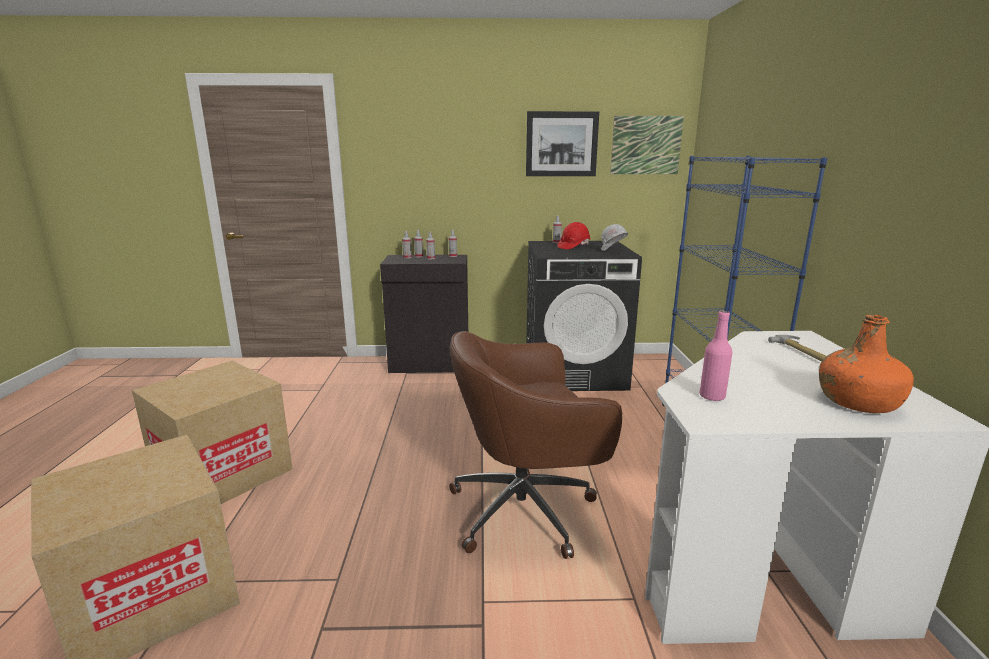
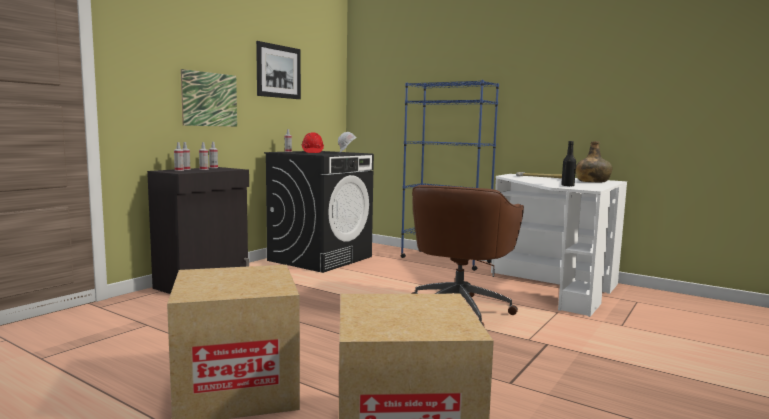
camera: 55 degrees left, 10 degrees down
picture [610,116,684,174] -> picture moved to [181,69,237,127]
pink bottle [700,311,732,401] -> black bottle [561,141,576,186]
orange bottle [819,315,914,413] -> green bottle [576,141,613,183]

